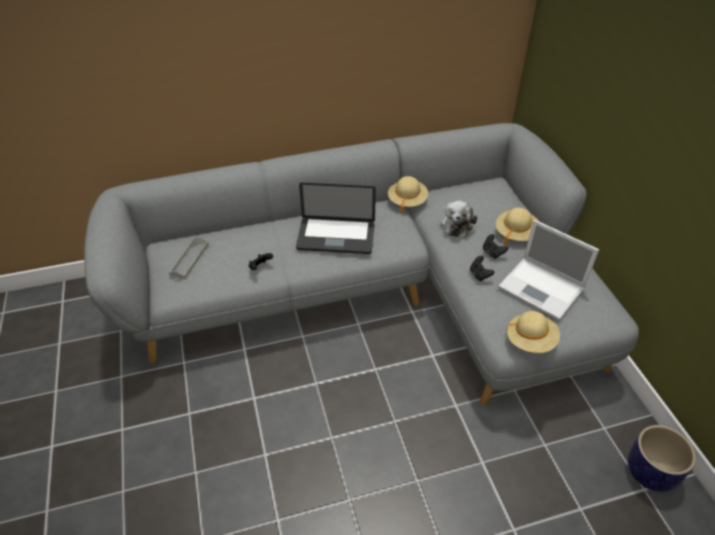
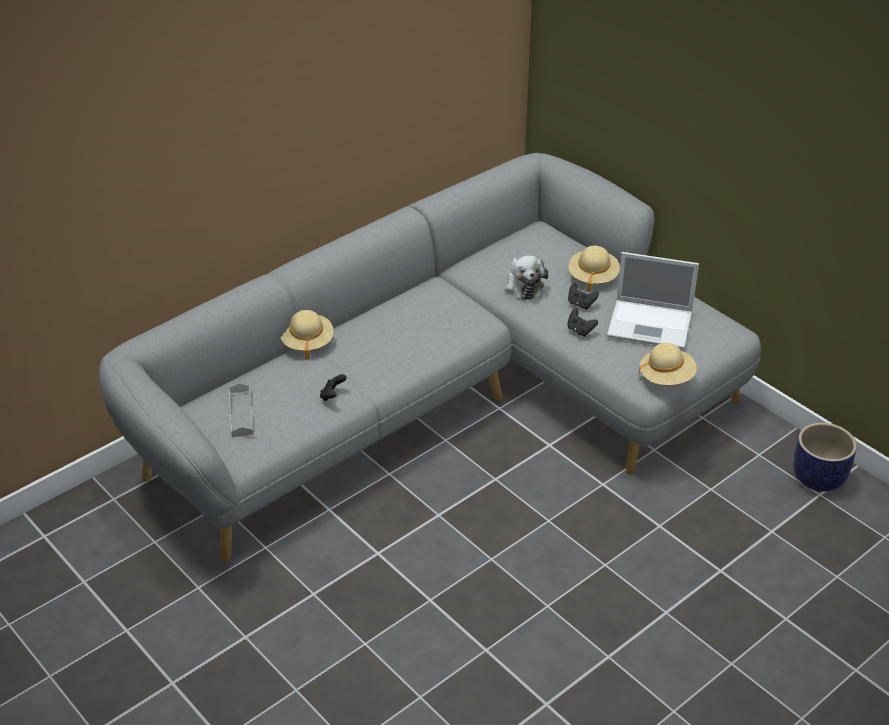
camera: 25 degrees left, 5 degrees down
laptop [296,182,376,254] -> none
beige hat [388,176,428,213] -> beige hat moved to [281,310,333,360]

